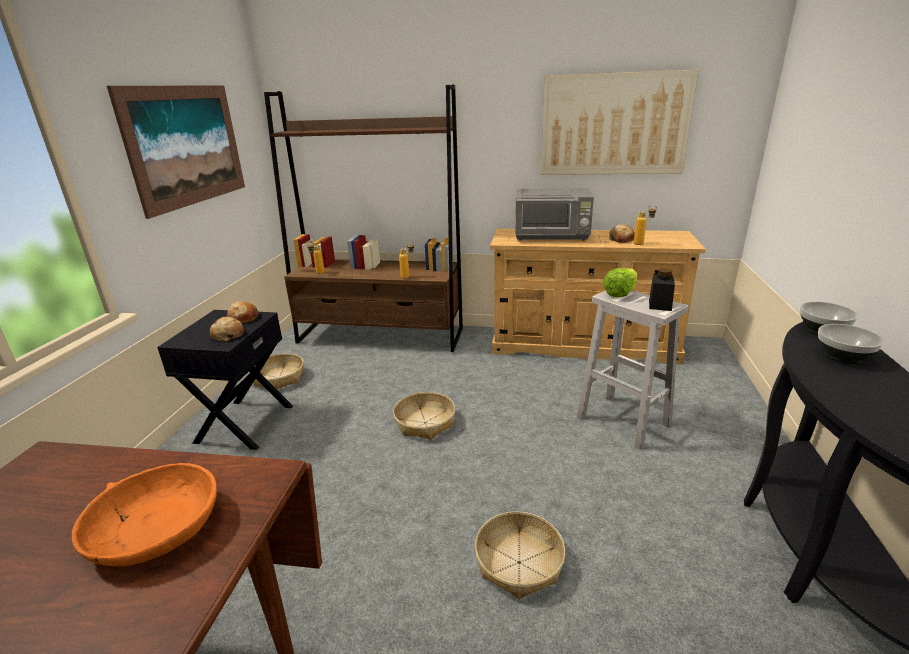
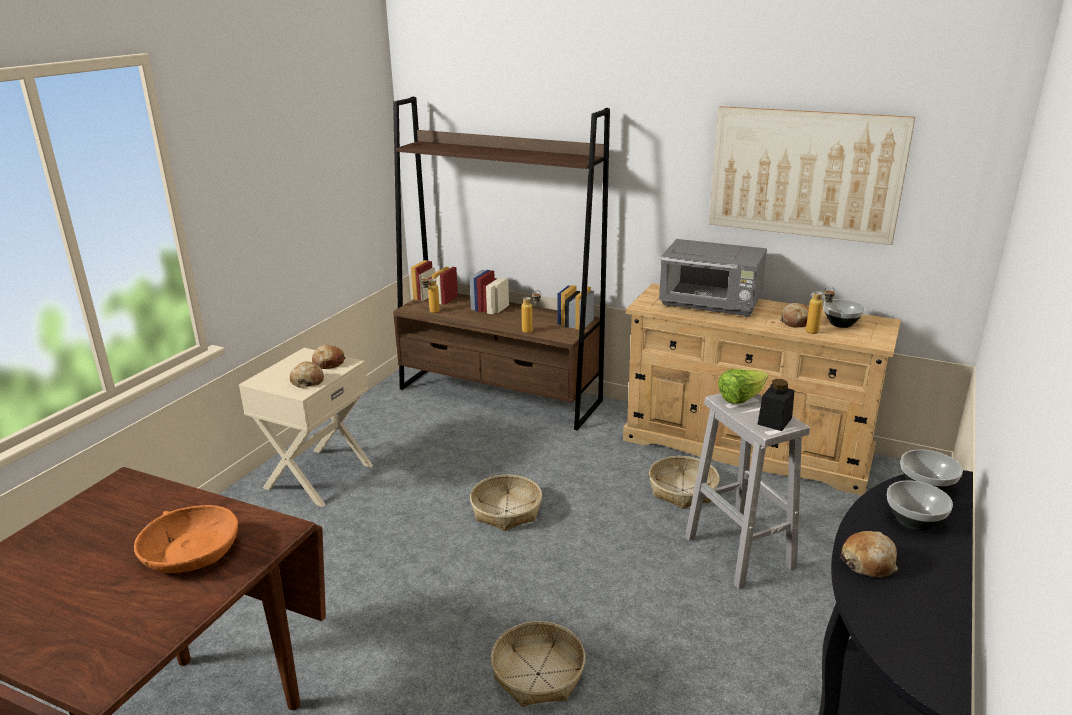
camera: 15 degrees right, 0 degrees up
picture [107,86,245,219] -> none
black nightstand [157,310,293,450] -> beige nightstand [239,348,373,507]
basket [249,353,304,389] -> basket moved to [649,456,720,509]
none -> bowl [823,299,865,328]
none -> bread [840,531,898,577]

